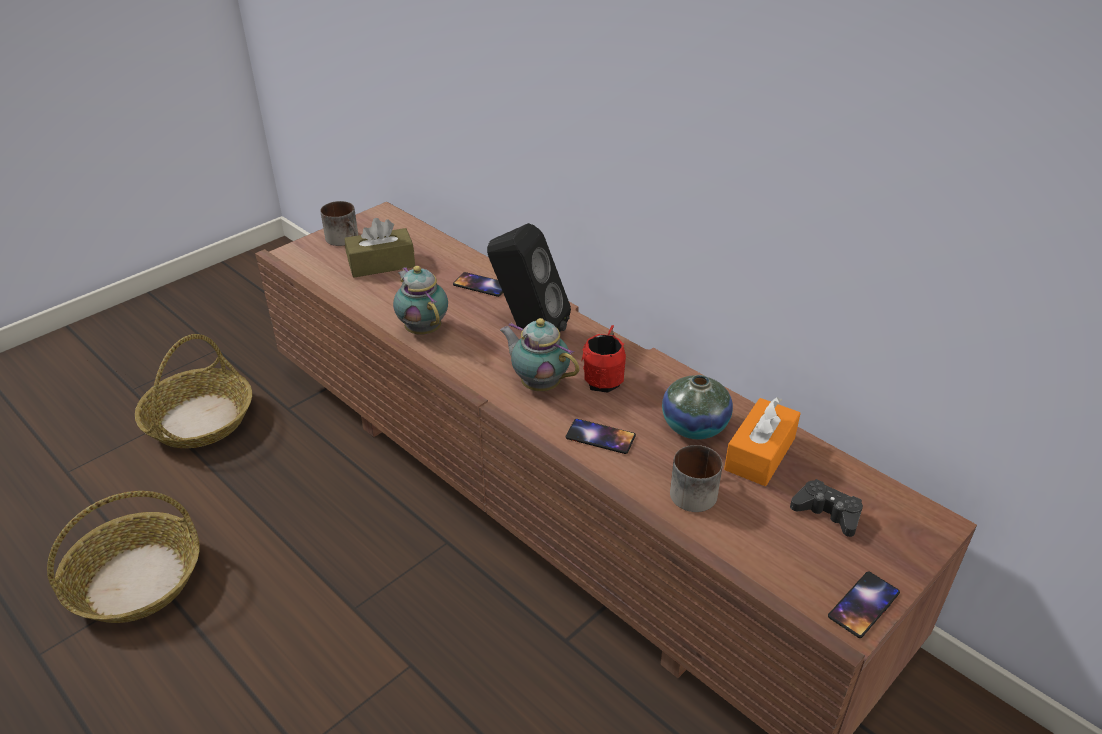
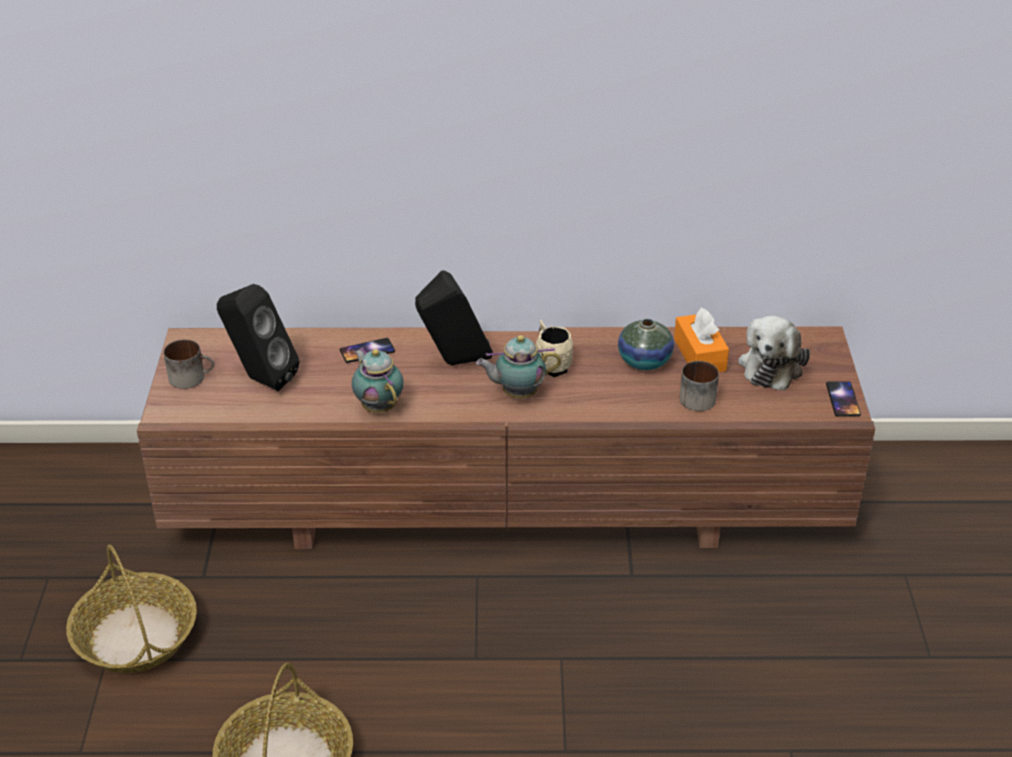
camera: 45 degrees left, 0 degrees up
brown tissue box [344,218,415,277] -> black speaker [217,284,299,391]
teapot [393,266,448,335] -> teapot turned 45 degrees clockwise [352,347,404,413]
phone [565,419,636,454] -> none
red mug [581,325,626,393] -> beige mug [536,320,573,377]
black game controller [790,479,863,537] -> plush toy [738,316,810,391]

